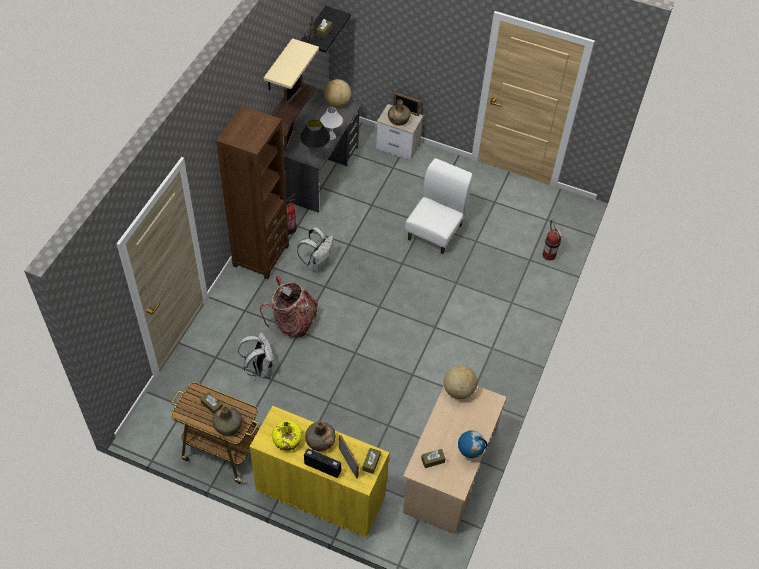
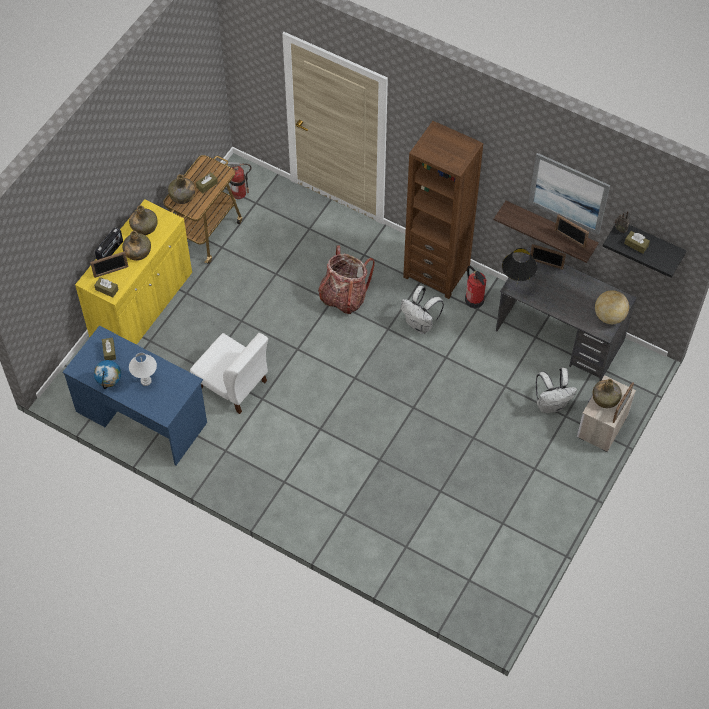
camera: 100 degrees right, 5 degrees up
white backpack [238,332,275,378] -> white backpack moved to [536,368,577,413]
beige shelf [264,38,319,90] -> picture [528,153,610,235]
yellow bottle [272,421,302,451] -> green bottle [129,205,158,235]
white table lamp [320,107,343,140] -> white table lamp moved to [129,353,157,386]
beige desk [403,386,507,534] -> blue desk [62,325,207,466]
white chair [405,158,472,254] -> white chair moved to [190,333,268,414]
globe [444,365,477,399] -> none
fire extinguisher [543,220,563,261] -> fire extinguisher moved to [221,162,252,199]

